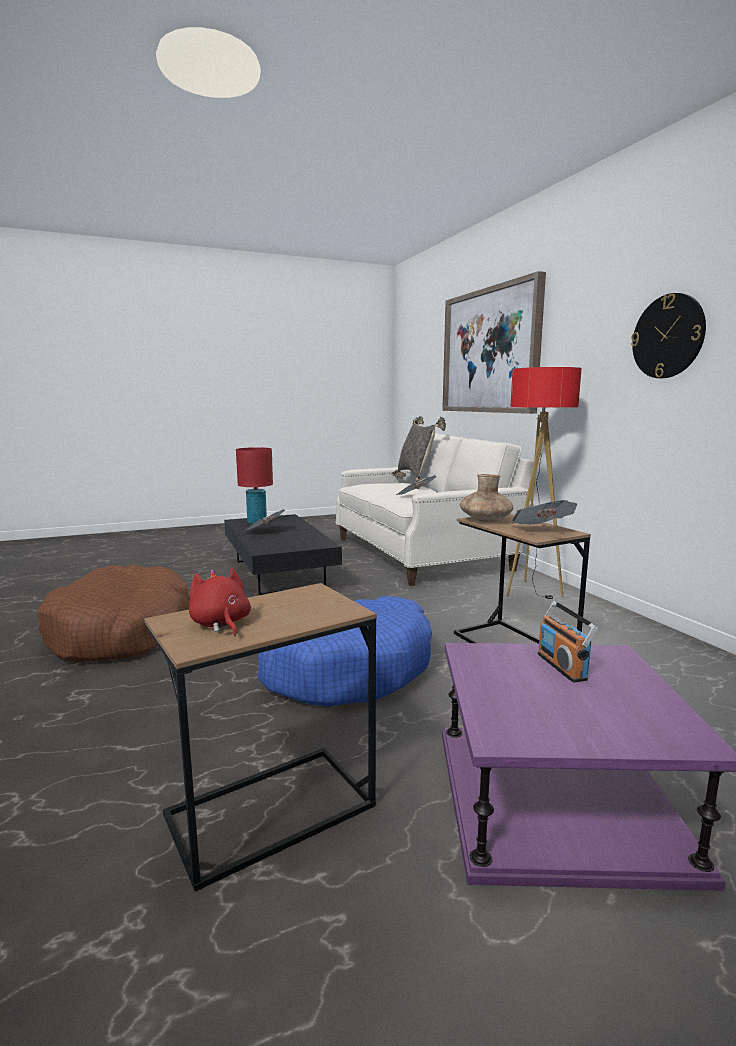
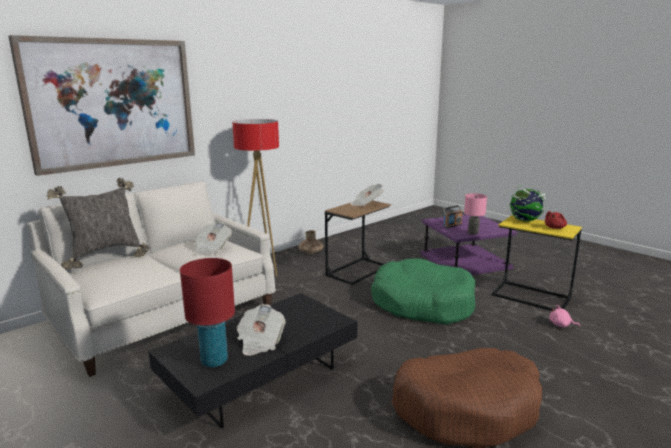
camera: 110 degrees left, 5 degrees up
brown side table [144,583,377,891] -> yellow side table [492,215,582,311]
blue dog bed [257,596,432,706] -> green dog bed [371,258,475,325]
brown vase [460,474,513,522] -> brown vase moved to [298,230,324,254]
wall clock [631,293,706,378] -> none
none -> pink table lamp [464,193,487,235]
none -> globe [509,185,546,222]
none -> pink plush toy [549,305,580,328]

